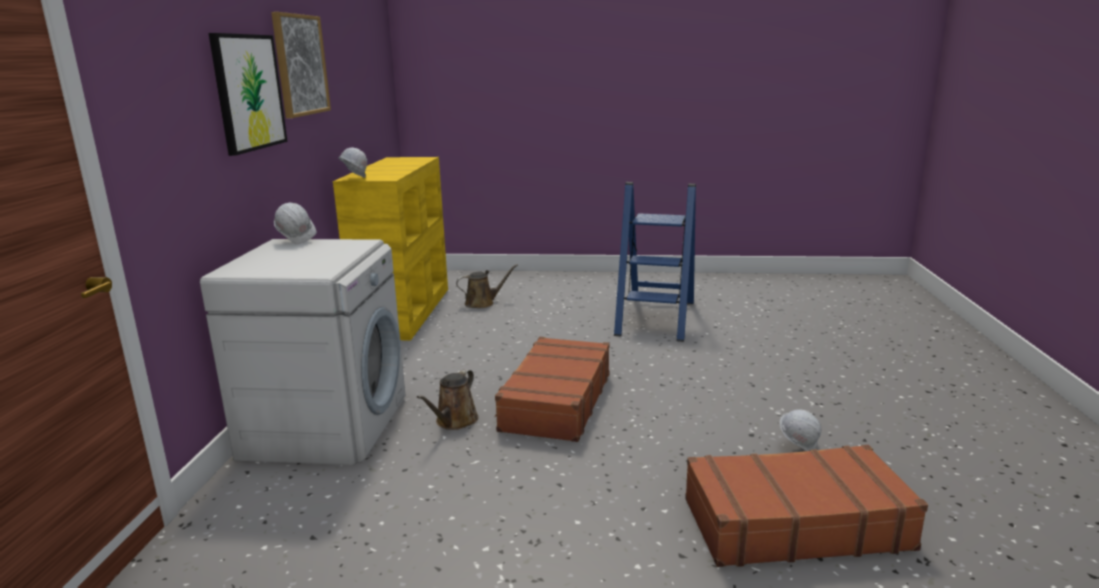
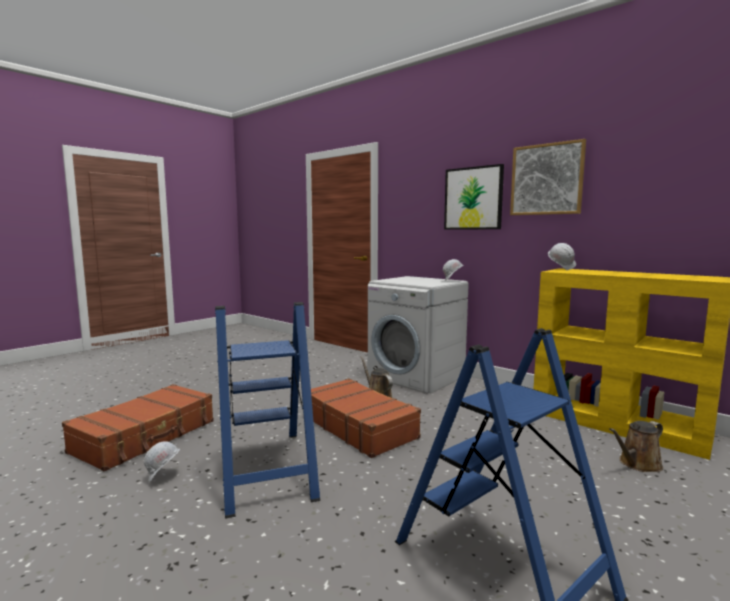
camera: 125 degrees right, 10 degrees down
brown watering can [456,264,518,308] -> brown watering can turned 45 degrees clockwise [609,421,663,472]
none -> blue step ladder [215,302,320,519]

